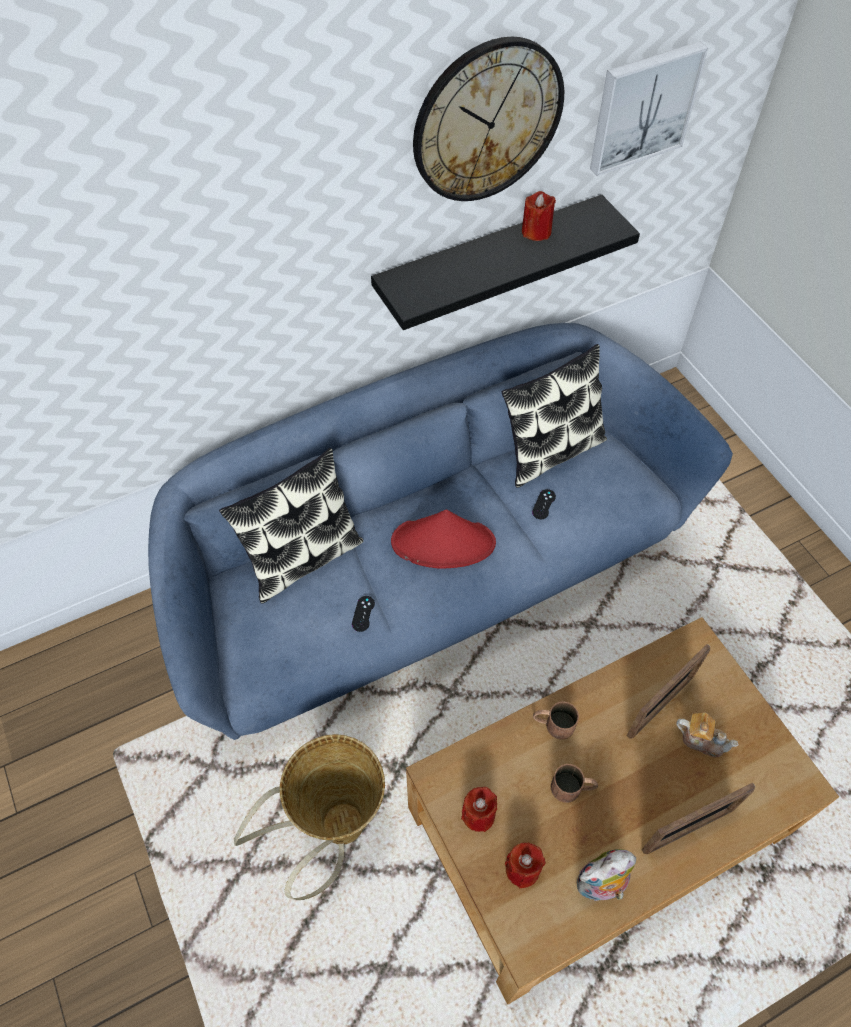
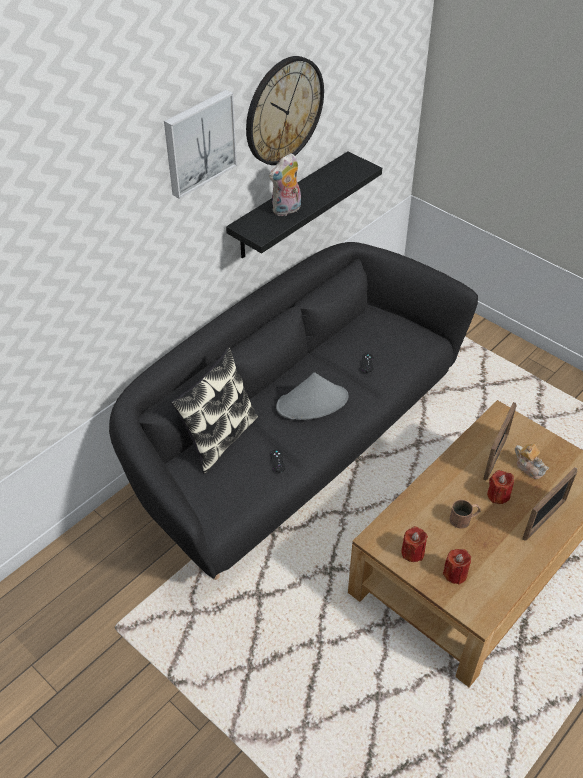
camera: 20 degrees left, 10 degrees down
blue sofa [148,323,733,740] -> black sofa [109,242,478,580]
basket [234,734,385,900] -> none
red hat [391,510,496,568] -> grey hat [276,373,348,420]
pillow [502,344,607,488] -> none
red candle [522,191,556,241] -> red candle moved to [487,470,514,504]
brown mug [533,701,579,740] -> none
plush toy [577,849,636,901] -> plush toy moved to [269,153,301,216]
picture [590,41,708,176] -> picture moved to [164,90,237,199]
teapot [676,713,739,757] -> teapot turned 45 degrees clockwise [515,444,549,479]

